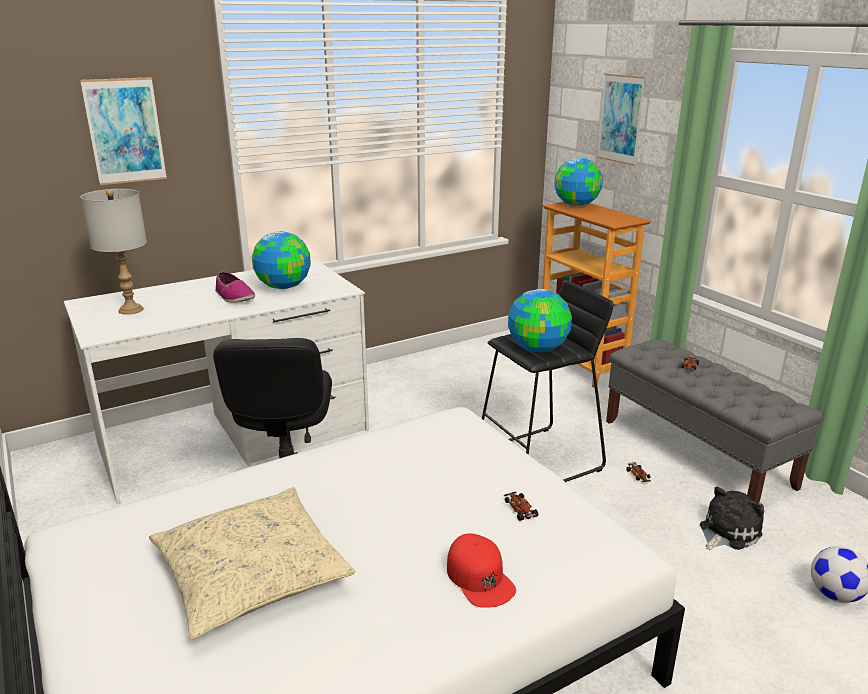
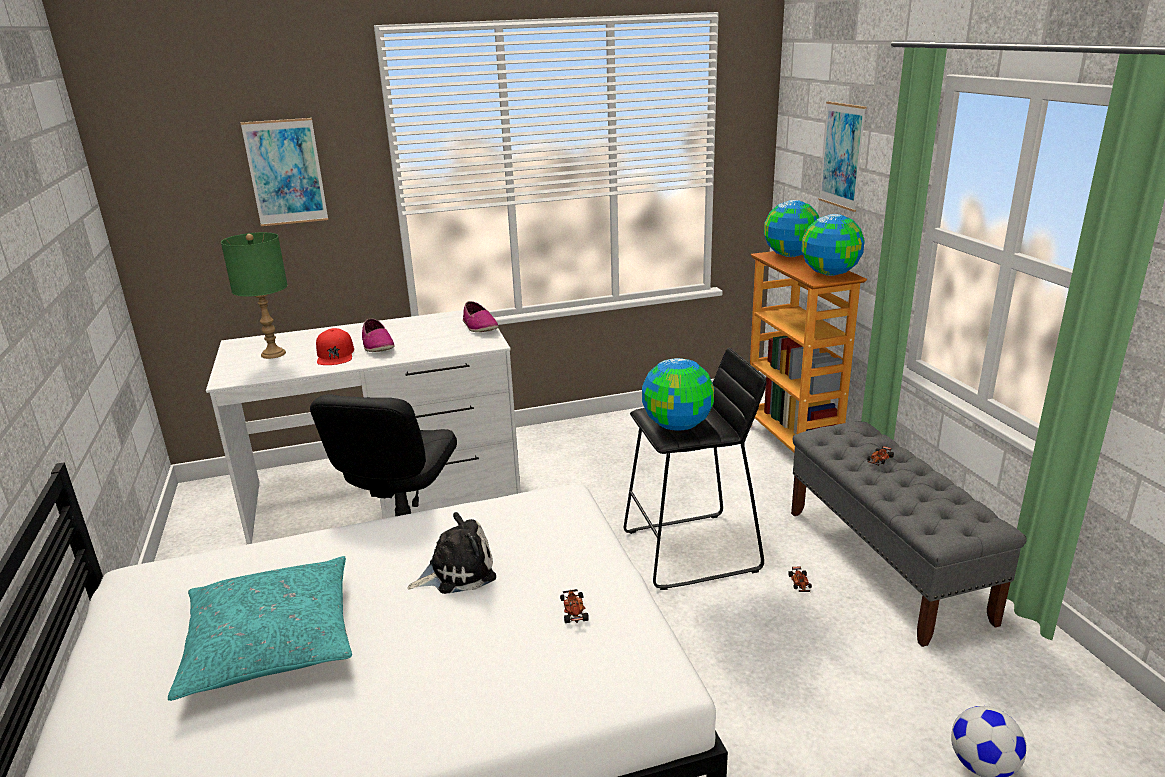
camera: 15 degrees right, 0 degrees up
grey table lamp [80,189,147,315] -> green table lamp [221,232,288,359]
beige pillow [149,487,355,639] -> turquoise pillow [168,556,352,701]
globe [252,231,311,289] -> globe moved to [801,214,865,276]
red cap [447,533,516,608] -> red cap moved to [316,328,354,365]
plush toy [700,487,764,550] -> plush toy moved to [407,512,496,594]
none -> shoe [463,301,498,332]

